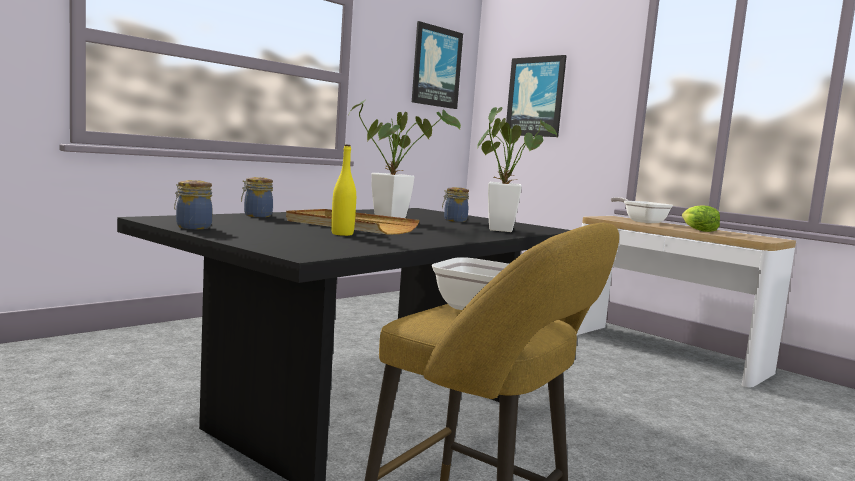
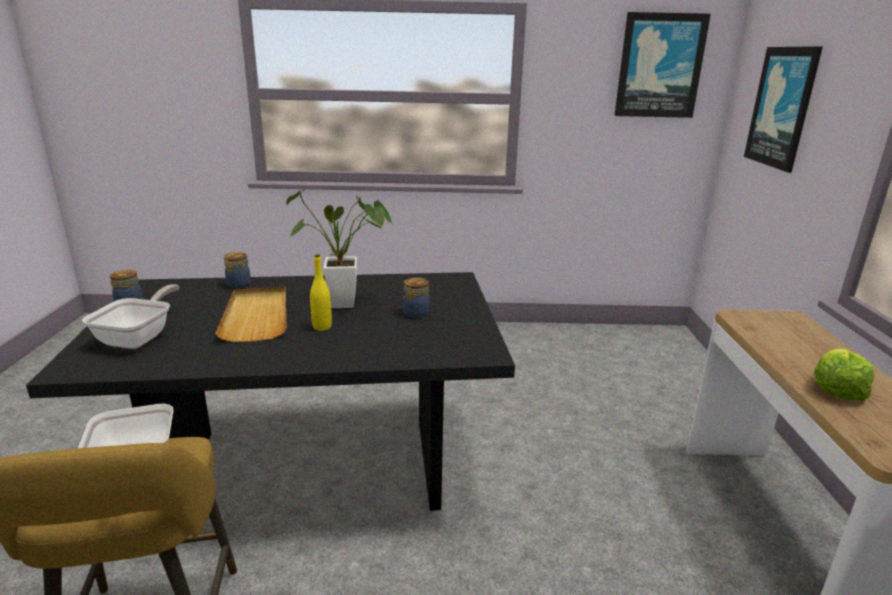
camera: 45 degrees right, 15 degrees up
yellow bottle [331,144,356,236] -> yellow bottle moved to [310,254,332,331]
potted plant [476,107,557,232] -> none
frying pan [611,197,673,223] -> frying pan moved to [82,284,179,349]

